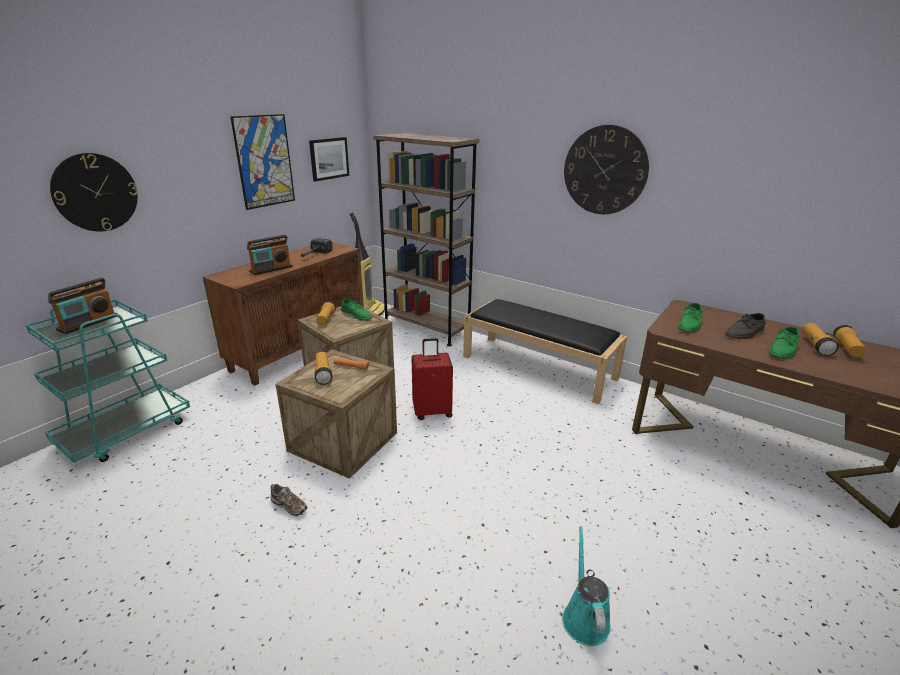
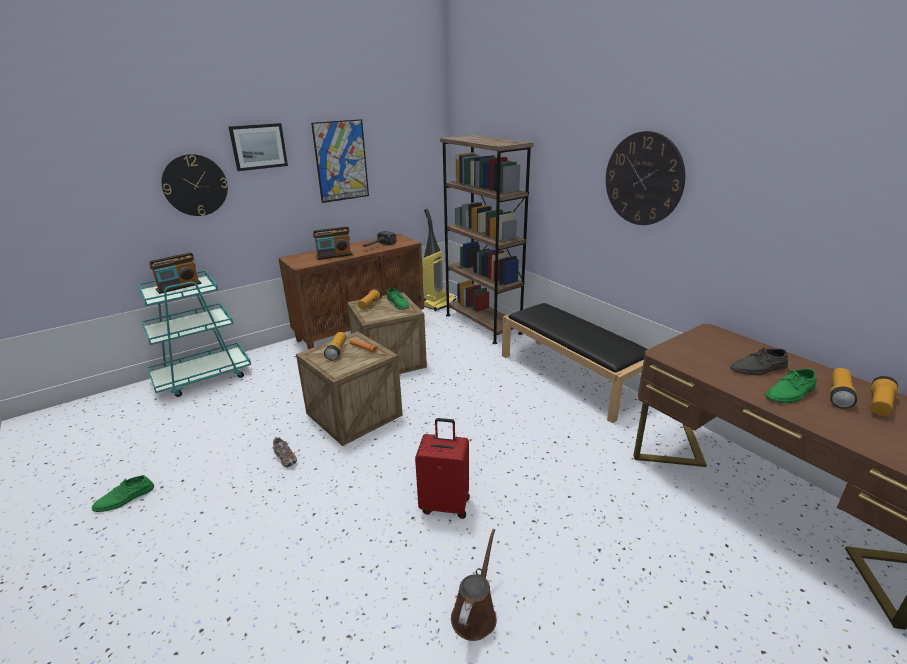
camera: 20 degrees right, 0 degrees up
picture [309,137,349,182] -> picture moved to [229,123,288,171]
red suitcase [411,338,453,420] -> red suitcase moved to [415,418,470,519]
turquoise watering can [562,526,611,646] -> brown watering can [451,529,497,641]
green shoe [678,303,703,332] -> green shoe moved to [92,475,154,512]

